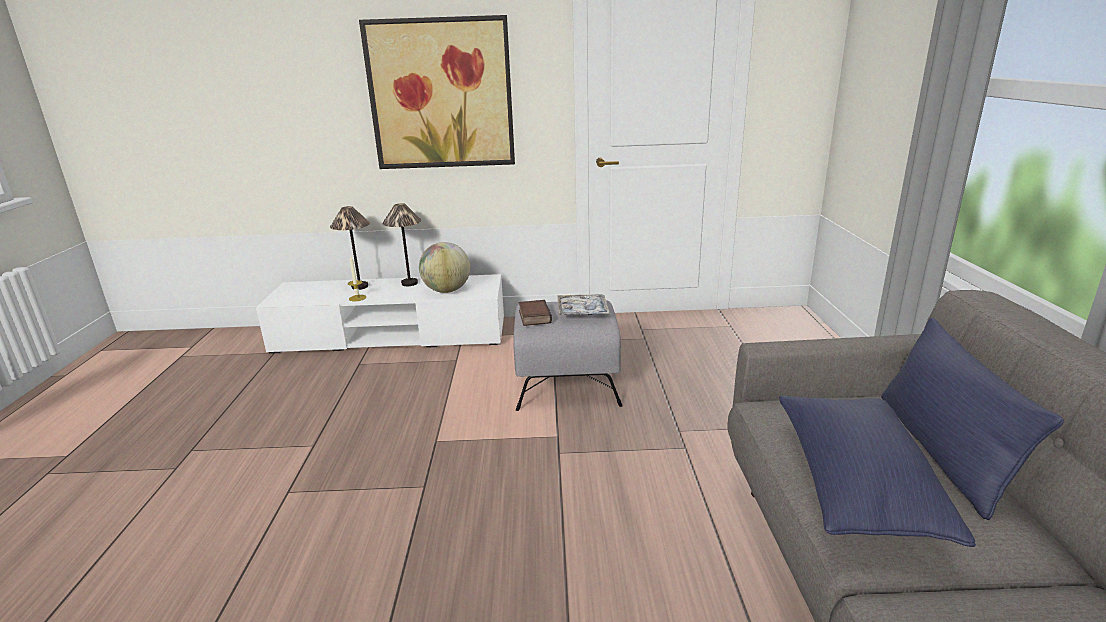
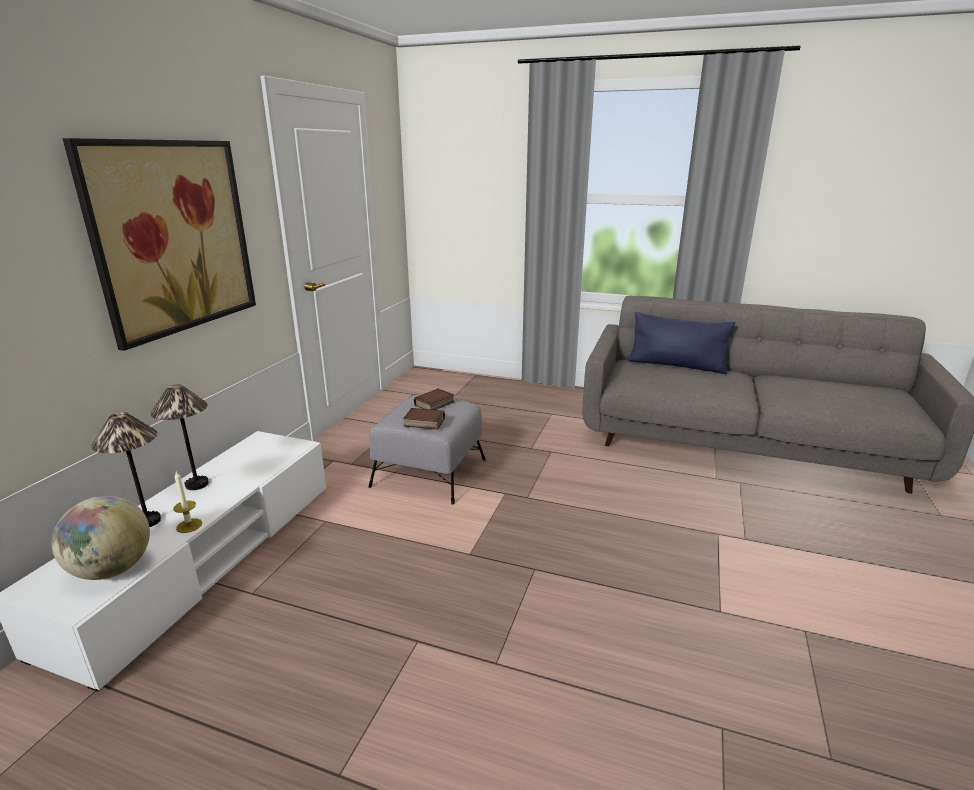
camera: 70 degrees left, 0 degrees up
globe [419,242,470,293] -> globe moved to [52,496,150,580]
tray [557,294,610,315] -> book [414,389,454,410]
blue pillow [779,396,976,547] -> none

